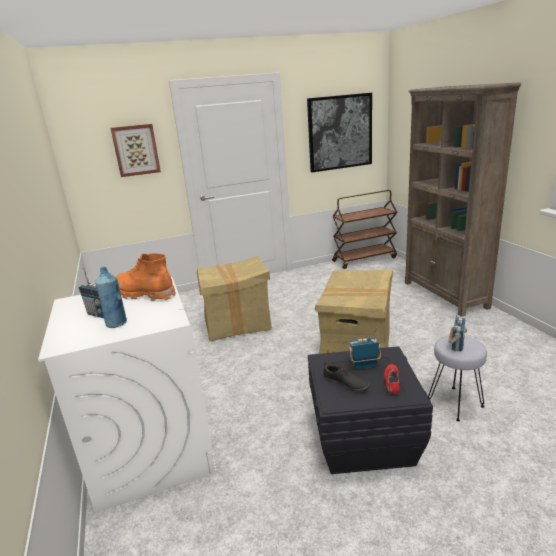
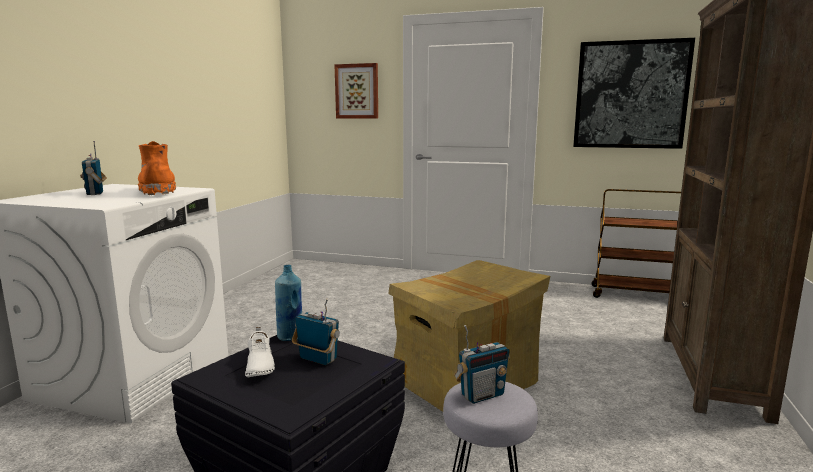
camera: 35 degrees right, 10 degrees down
blue bottle [95,267,127,328] -> blue bottle moved to [275,265,302,341]
cardboard box [197,256,272,341] -> none
black shoe [323,362,369,392] -> white shoe [245,327,275,377]
red shoe [384,364,399,395] -> none

